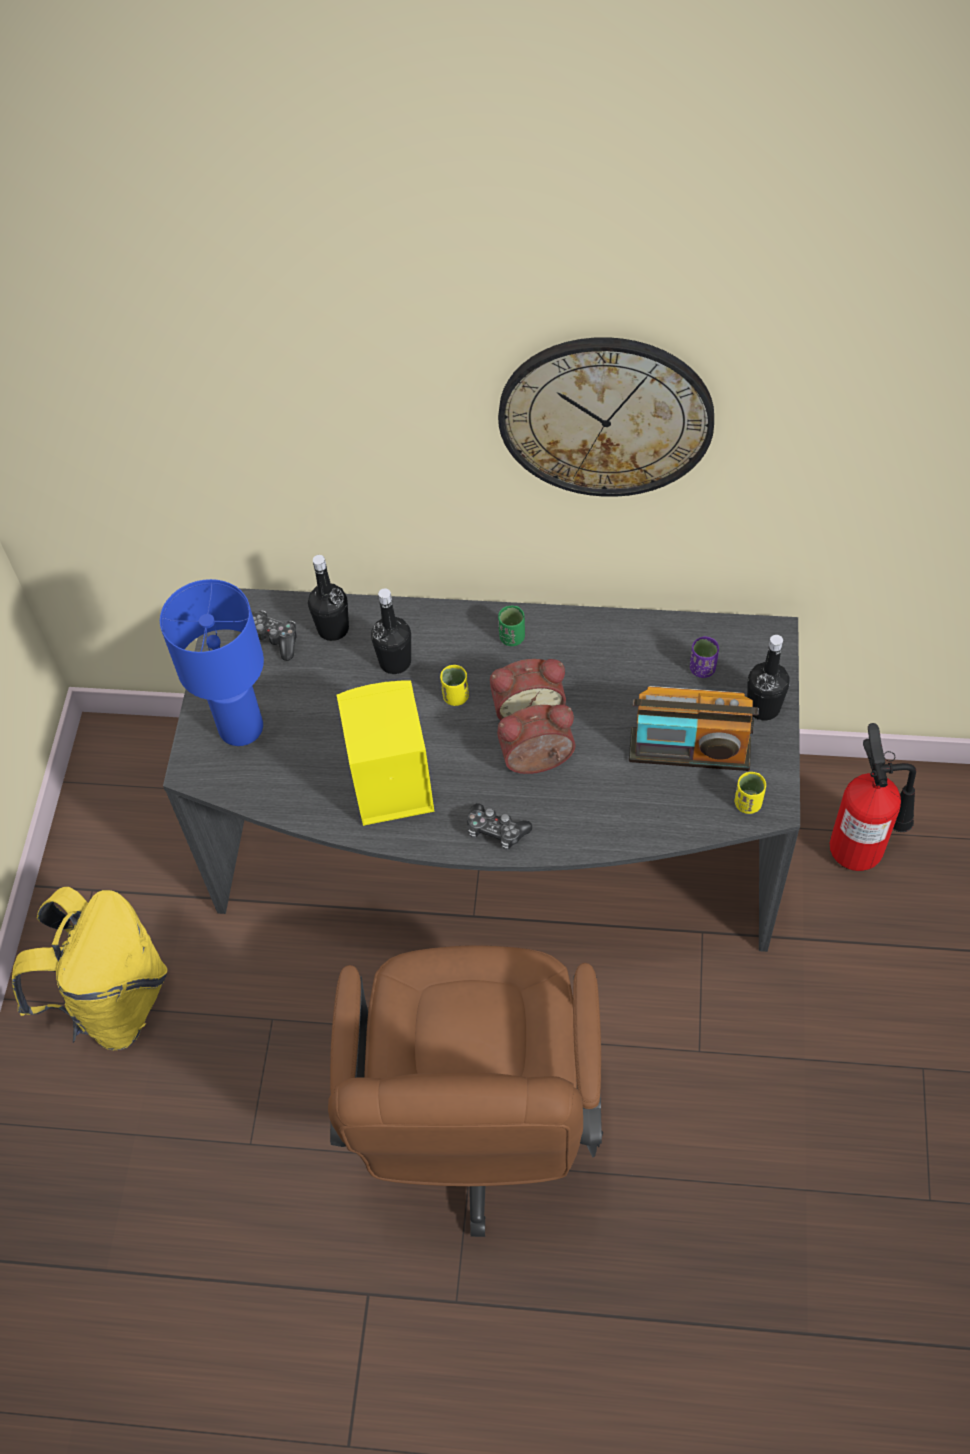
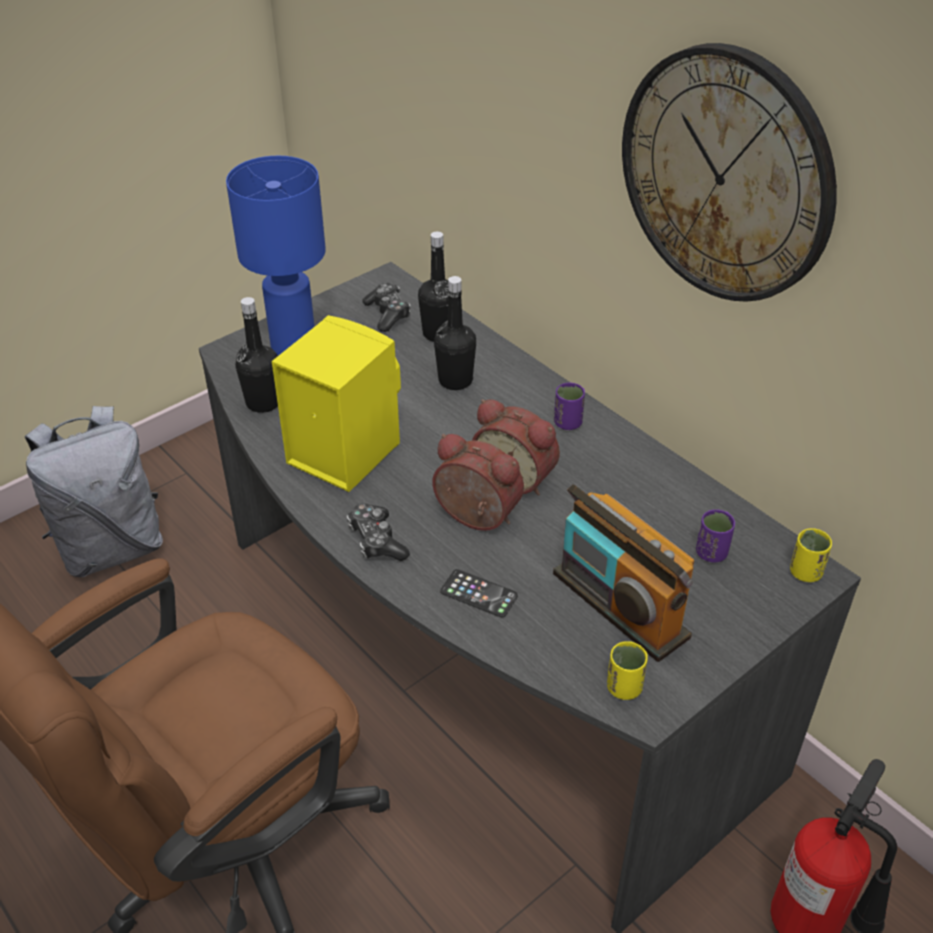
camera: 40 degrees right, 15 degrees down
yellow backpack [12,887,167,1050] -> grey backpack [25,406,163,577]
yellow cup [440,665,469,706] -> yellow cup moved to [790,528,832,582]
green cup [498,606,525,646] -> purple cup [554,382,585,430]
black bottle [747,635,790,721] -> black bottle moved to [235,297,278,413]
none -> phone [440,569,518,618]

